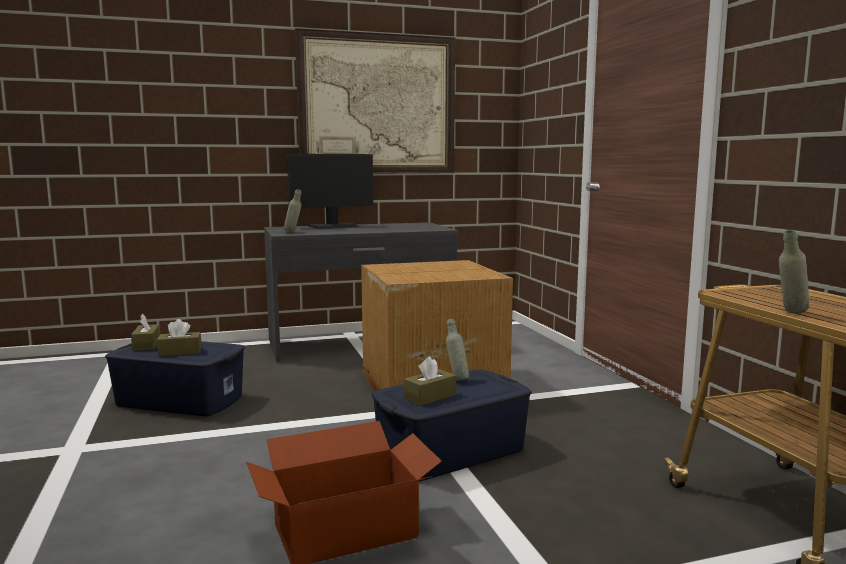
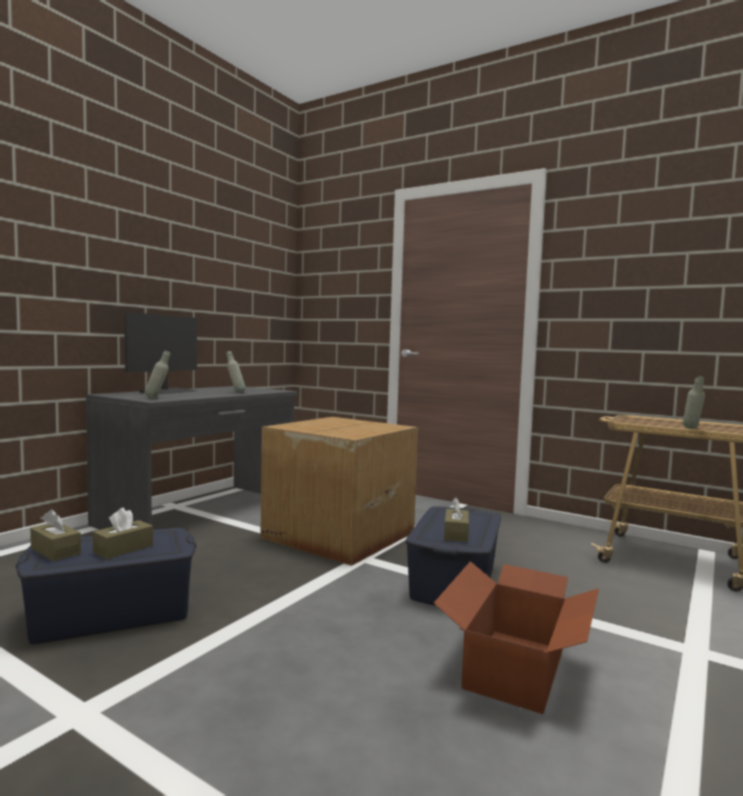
camera: 40 degrees left, 5 degrees down
picture [295,28,455,174] -> none
grey bottle [446,319,469,381] -> grey bottle moved to [226,351,246,392]

